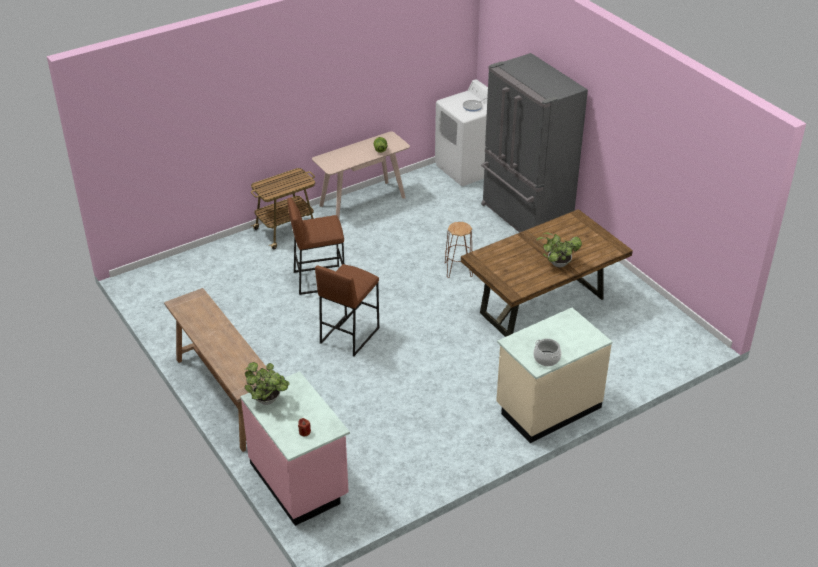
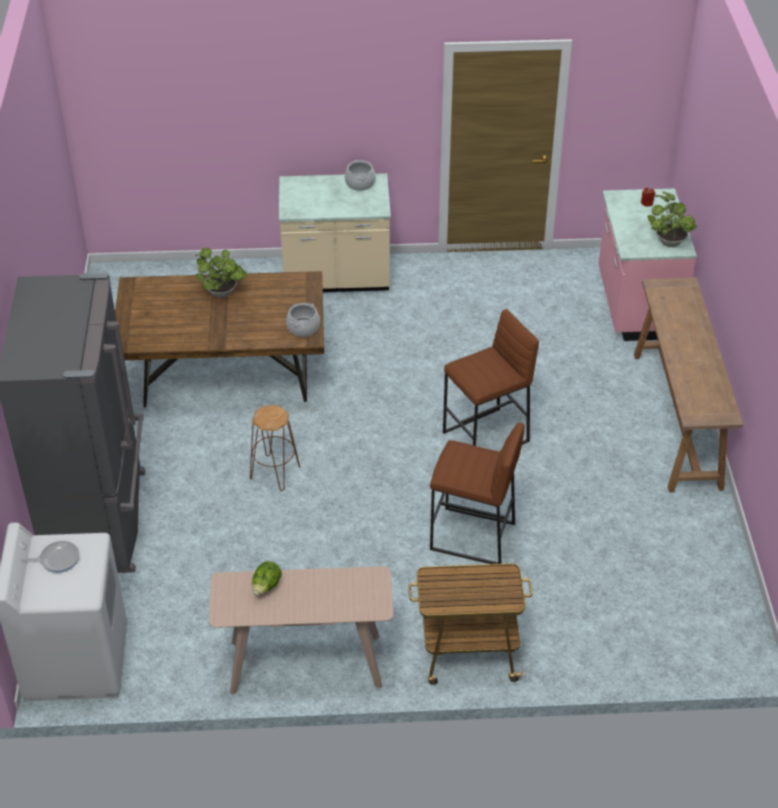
camera: 150 degrees left, 5 degrees up
none -> cooking pot [286,303,320,337]

